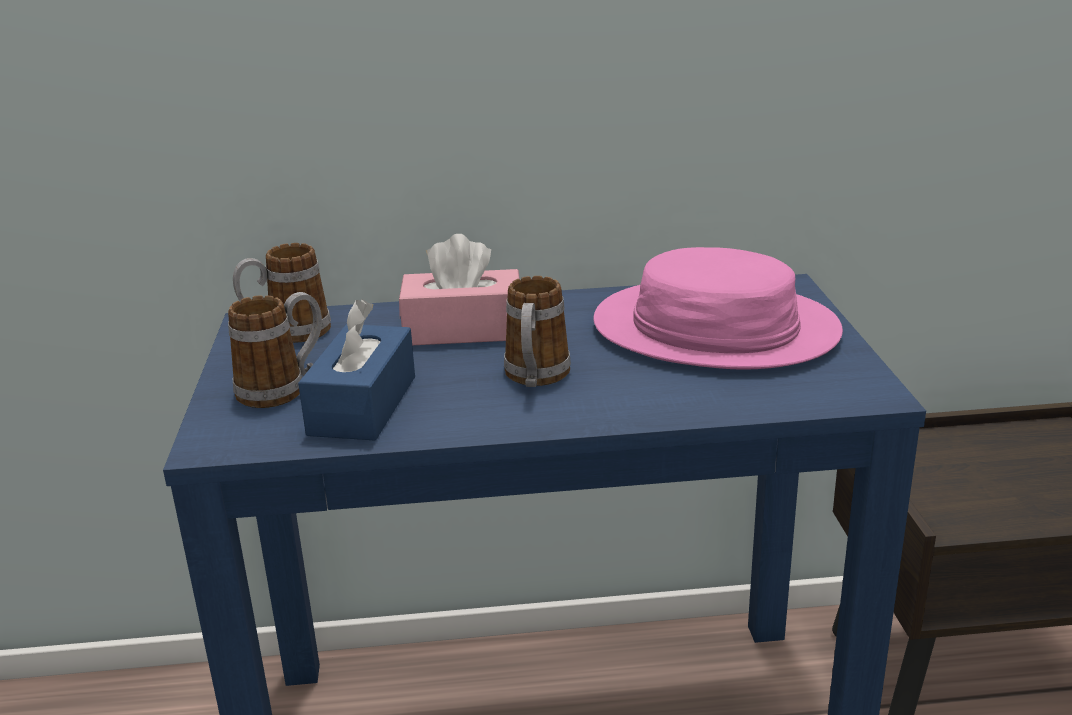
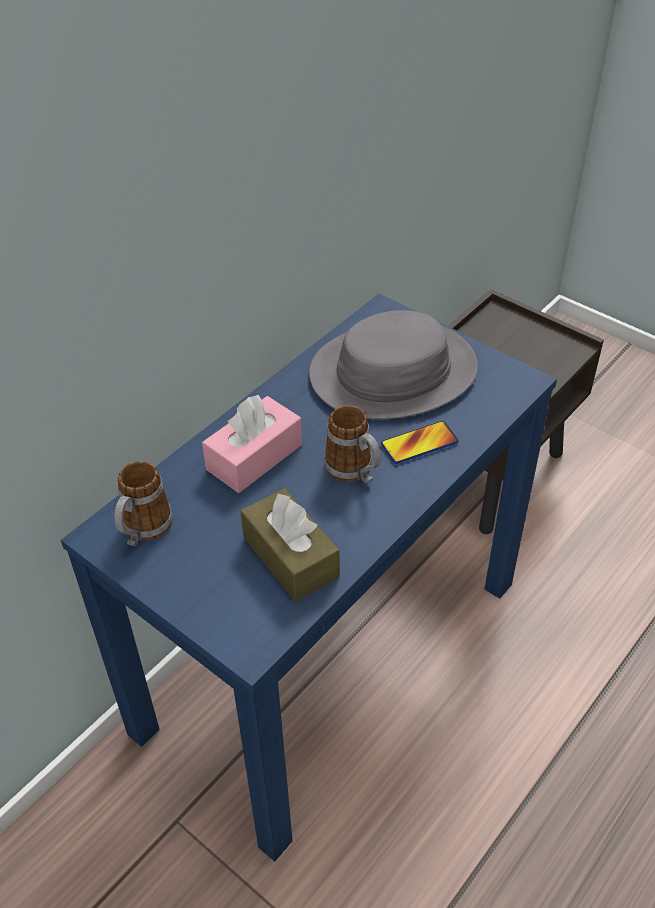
camera: 45 degrees left, 20 degrees up
mug [228,292,322,408] -> none
blue tissue box [298,299,415,441] -> brown tissue box [241,488,340,602]
pink hat [593,247,843,370] -> grey hat [309,310,478,419]
none -> phone [381,421,459,464]

